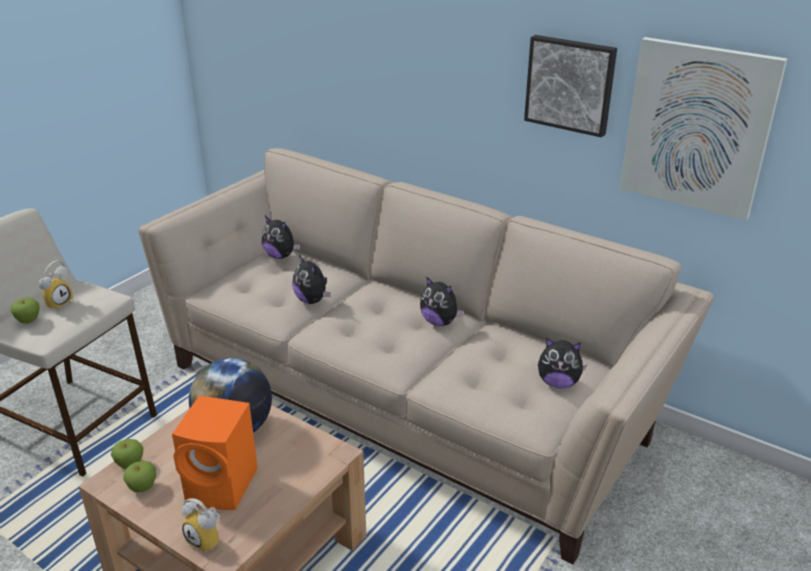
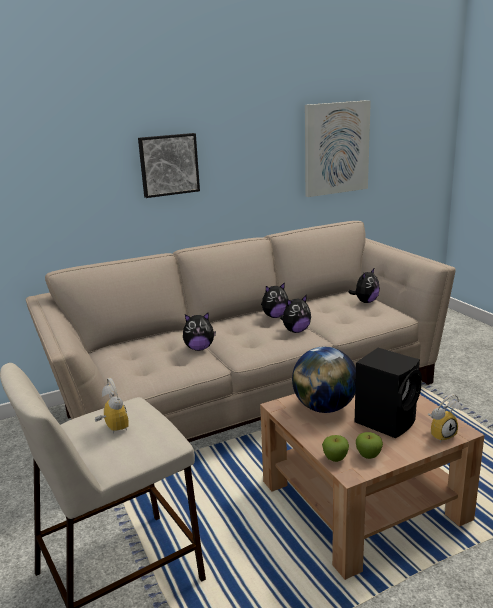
camera: 60 degrees left, 10 degrees down
apple [11,298,39,324] -> none
orange speaker [172,395,258,510] -> black speaker [355,348,422,438]
plush toy [262,216,300,259] -> plush toy moved to [280,295,311,333]
picture [524,35,617,138] -> picture moved to [138,133,200,198]

